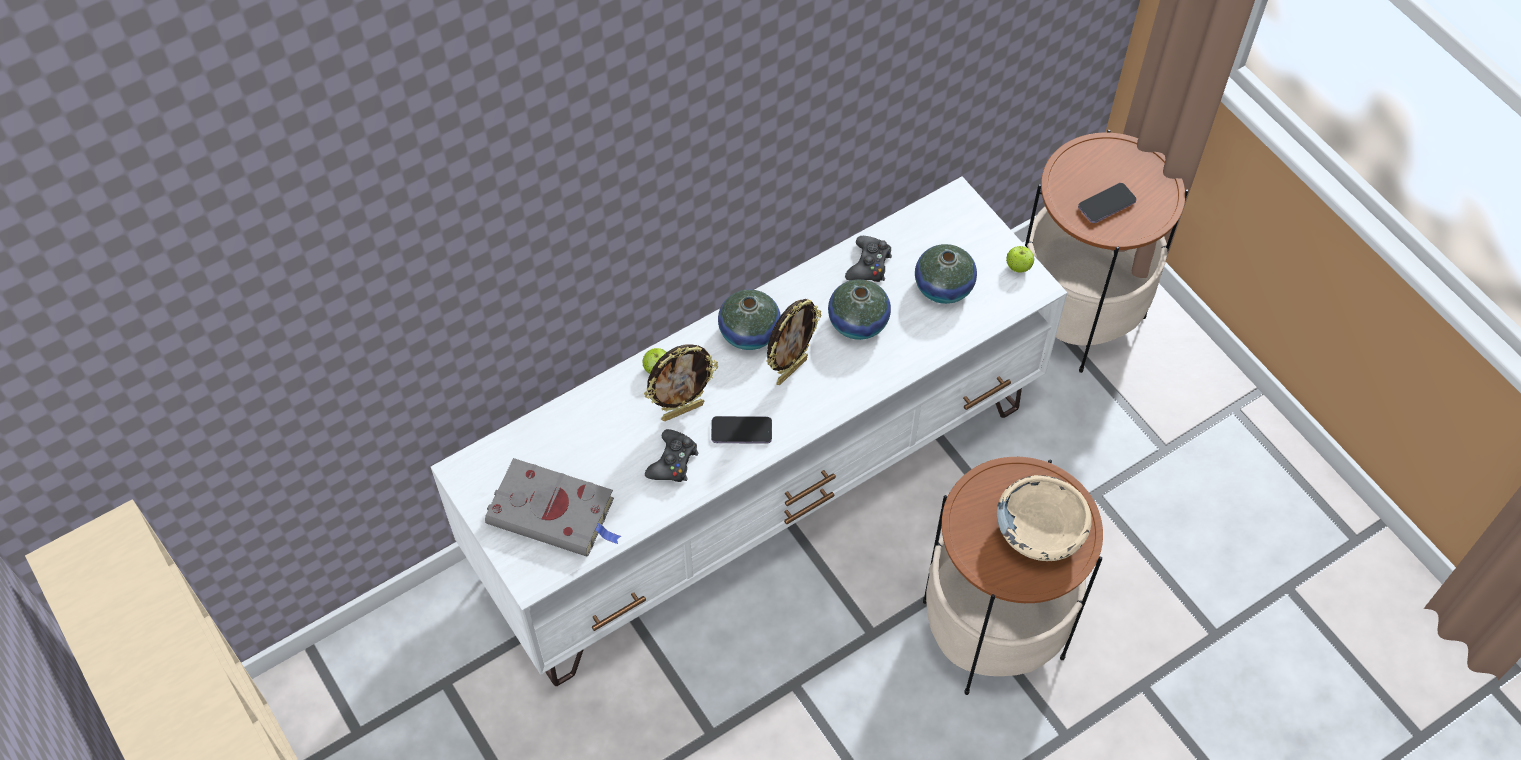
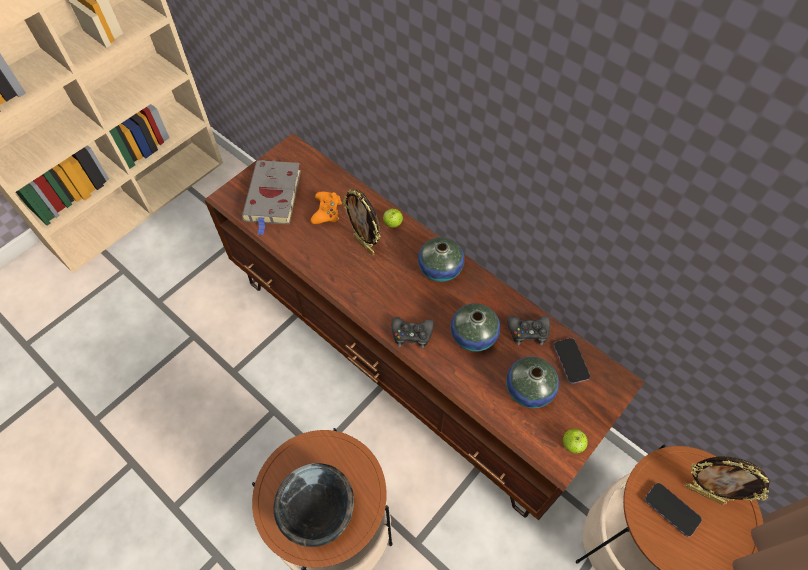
camera: 75 degrees right, 0 degrees up
white tv stand [431,176,1067,686] -> brown tv stand [204,133,645,520]
black game controller [645,429,698,482] -> black game controller moved to [392,317,434,349]
phone [711,416,772,444] -> phone moved to [554,338,590,384]
picture frame [766,299,821,385] -> picture frame moved to [685,457,770,505]
beige bowl [997,475,1092,561] -> black bowl [274,463,354,547]
none -> orange game controller [311,192,342,224]

